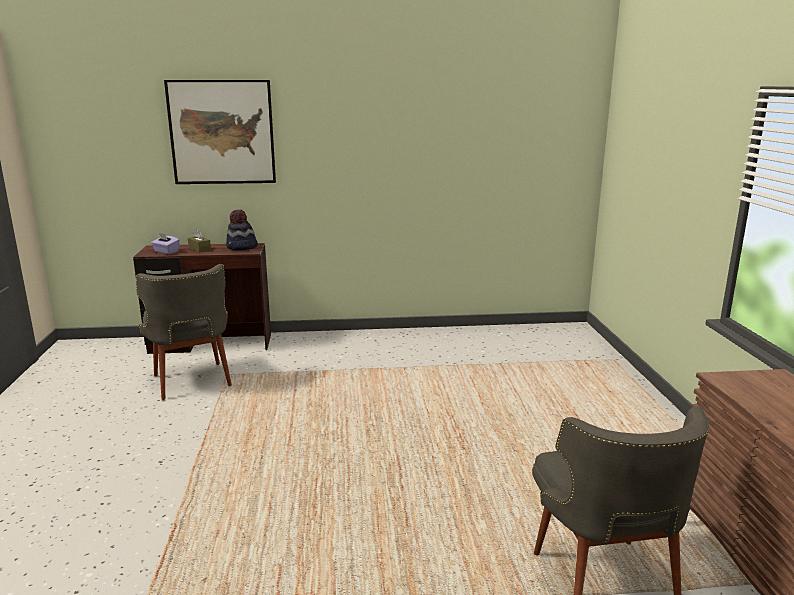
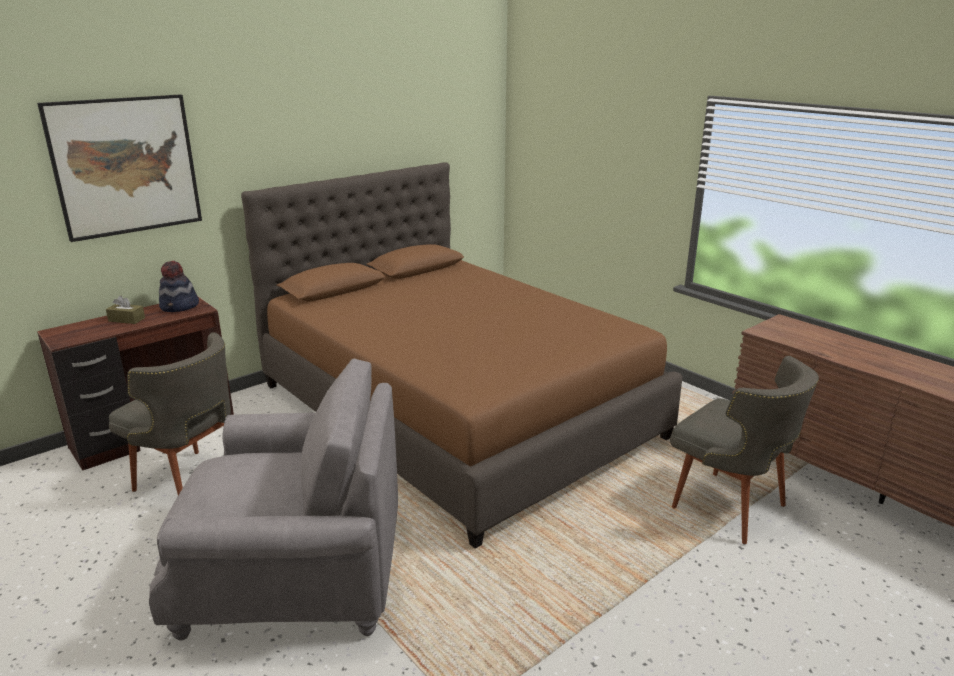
camera: 35 degrees left, 5 degrees up
purple tissue box [151,233,180,254] -> none
none -> grey armchair [149,359,398,641]
none -> brown bed [241,162,683,549]

